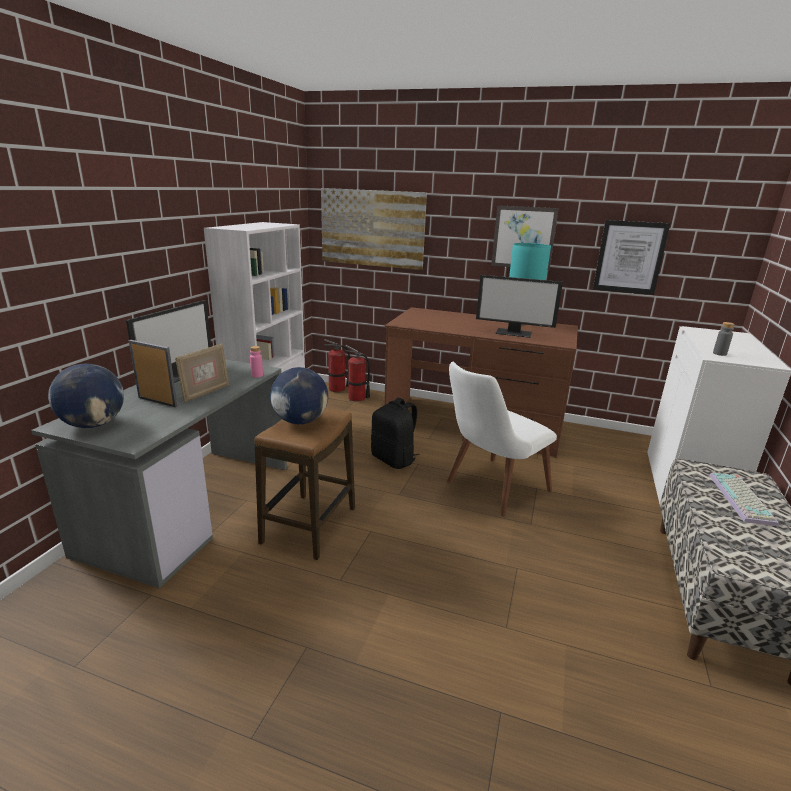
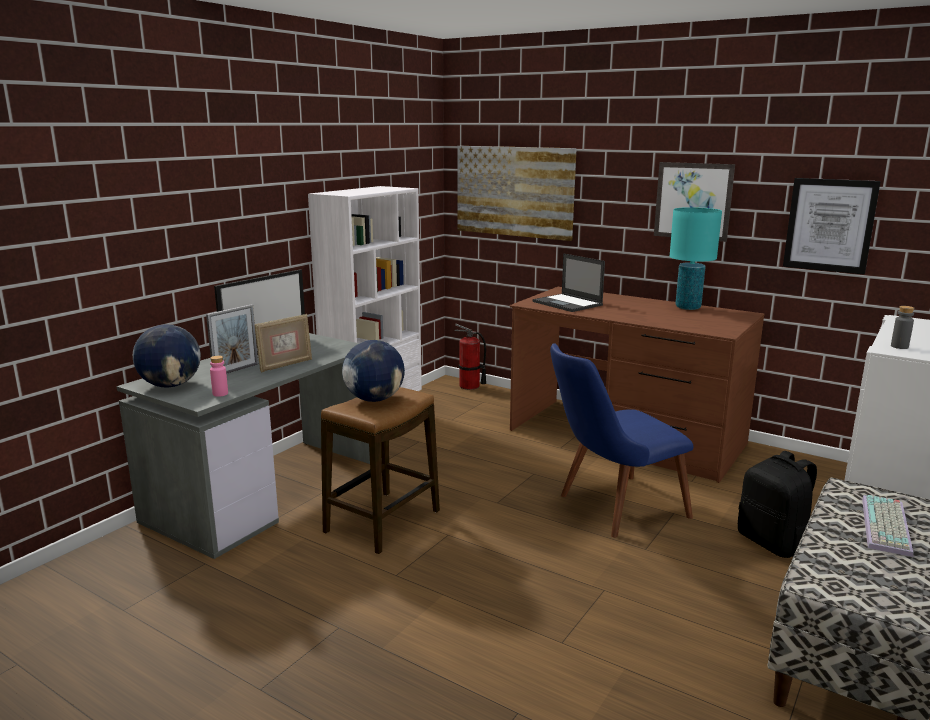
camera: 15 degrees right, 5 degrees down
picture frame [129,340,178,407] -> picture frame turned 90 degrees clockwise [206,304,258,374]
pink bottle [250,346,263,377] -> pink bottle moved to [210,356,228,397]
fire extinguisher [345,345,370,401] -> none
black backpack [371,398,420,469] -> black backpack moved to [738,451,817,558]
white chair [447,362,557,516] -> blue chair [550,343,693,538]
monitor [476,275,563,338] -> none
none -> laptop [533,253,605,312]

